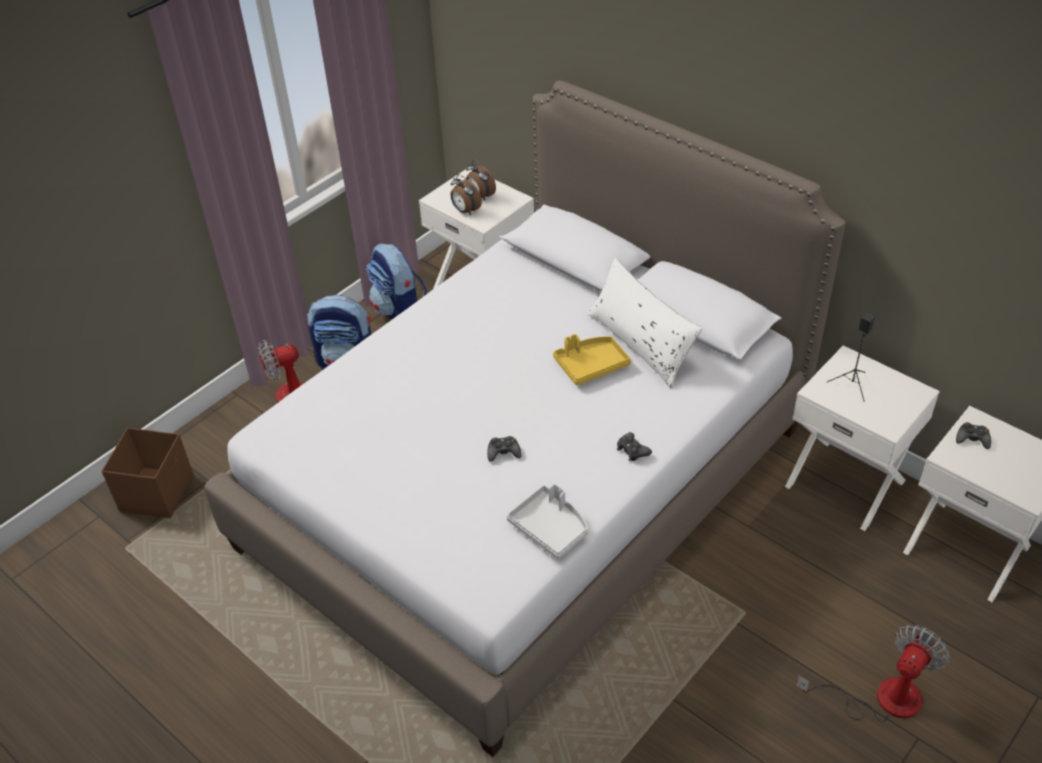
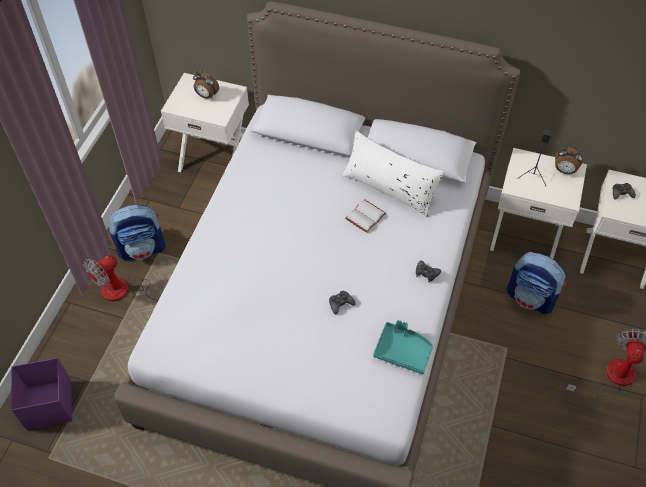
camera: 25 degrees left, 10 degrees up
brown storage box [102,428,193,518] -> purple storage box [11,358,72,430]
backpack [366,243,427,320] -> backpack moved to [507,252,567,314]
alarm clock [450,174,482,215] -> alarm clock moved to [555,147,583,174]
grey tray [507,483,589,559] -> turquoise tray [373,320,433,374]
yellow tray [553,334,631,386] -> white book [345,199,386,233]

